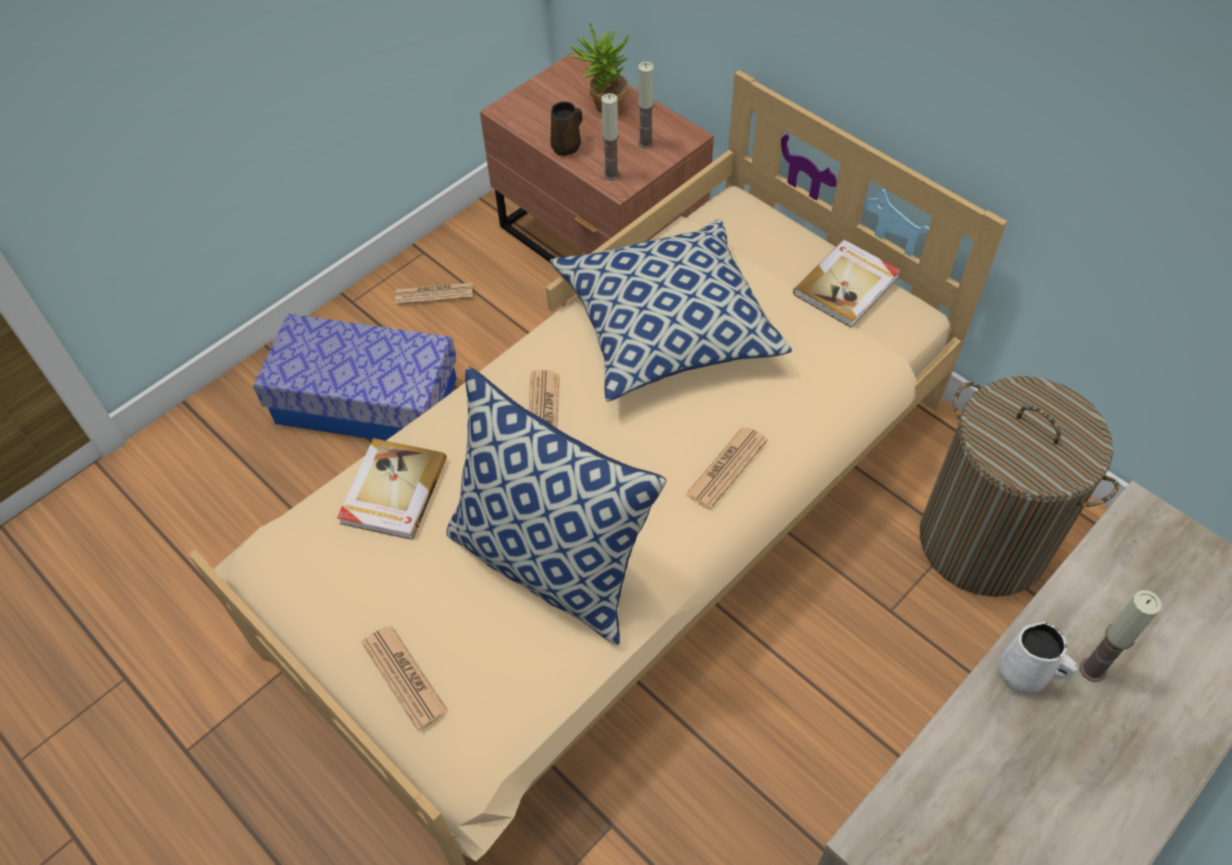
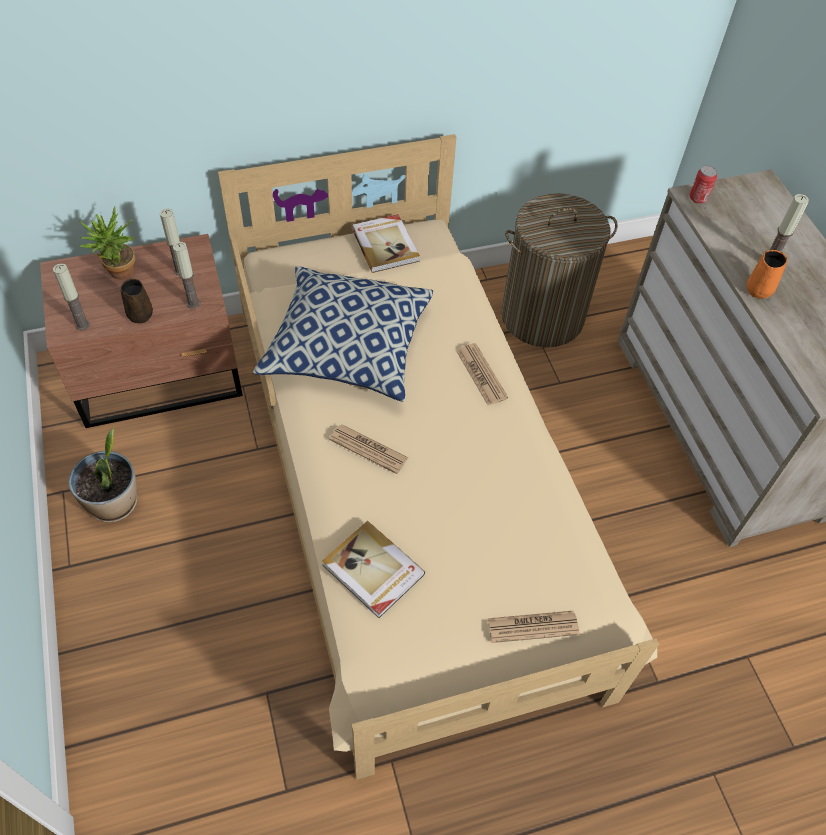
camera: 65 degrees left, 0 degrees up
storage box [253,314,457,441] -> none
newspaper [395,282,473,305] -> potted plant [68,429,137,523]
pillow [446,367,666,645] -> none
white mug [999,622,1078,693] -> orange mug [747,250,788,298]
none -> candle [53,263,90,330]
none -> can [690,166,717,204]

